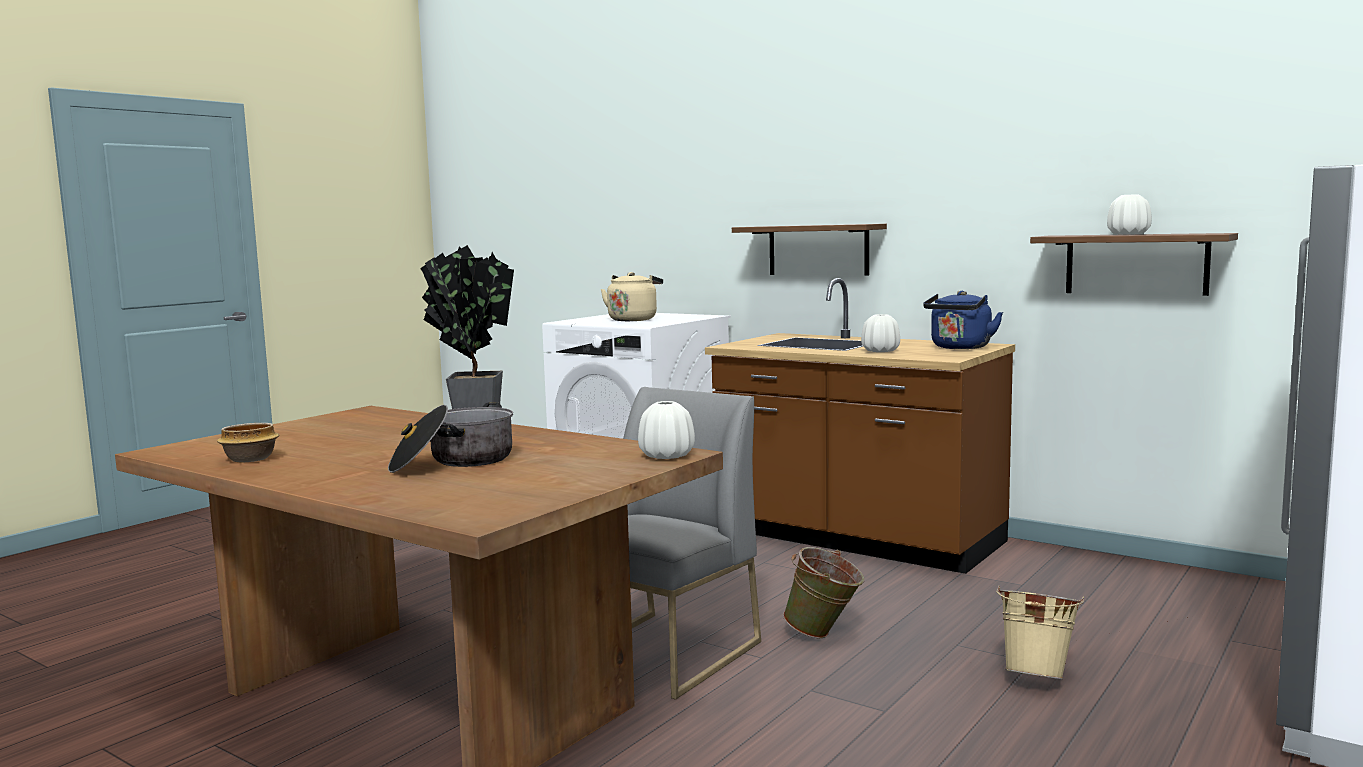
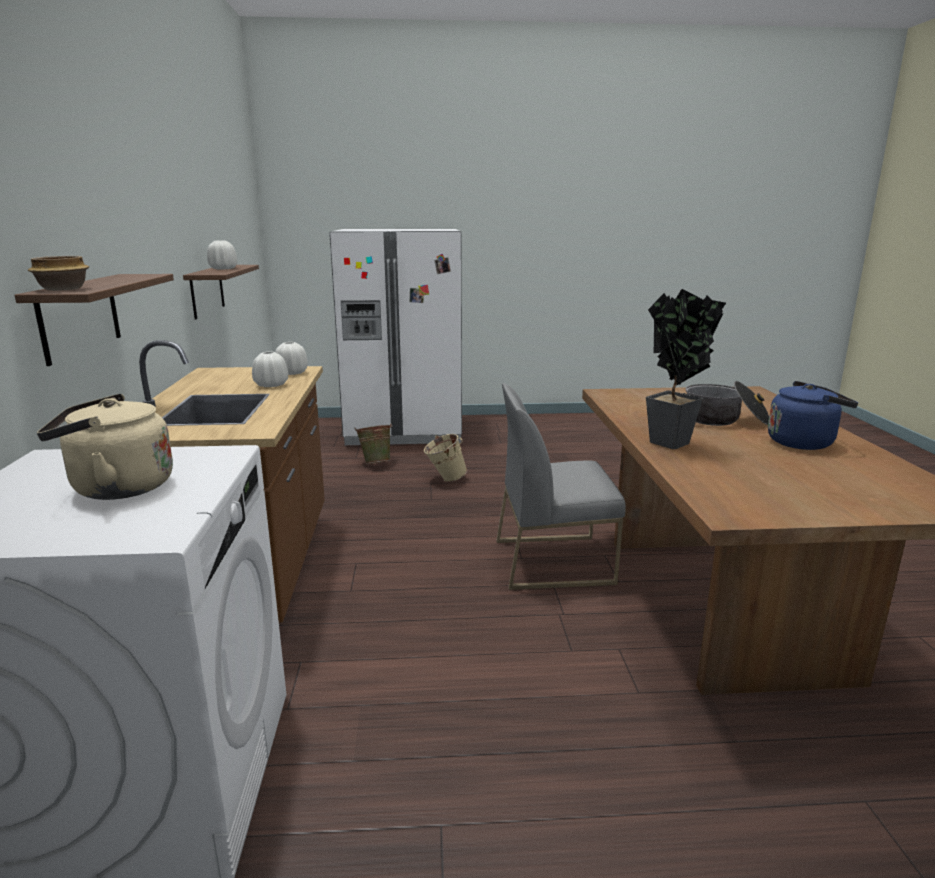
camera: 130 degrees left, 10 degrees up
bowl [217,423,279,462] -> bowl moved to [28,256,89,291]
white vase [638,401,695,459] -> white vase moved to [275,342,308,375]
green bucket [783,547,864,638] -> green bucket moved to [355,423,391,464]
blue kettle [923,291,1003,349] -> blue kettle moved to [768,381,858,450]

